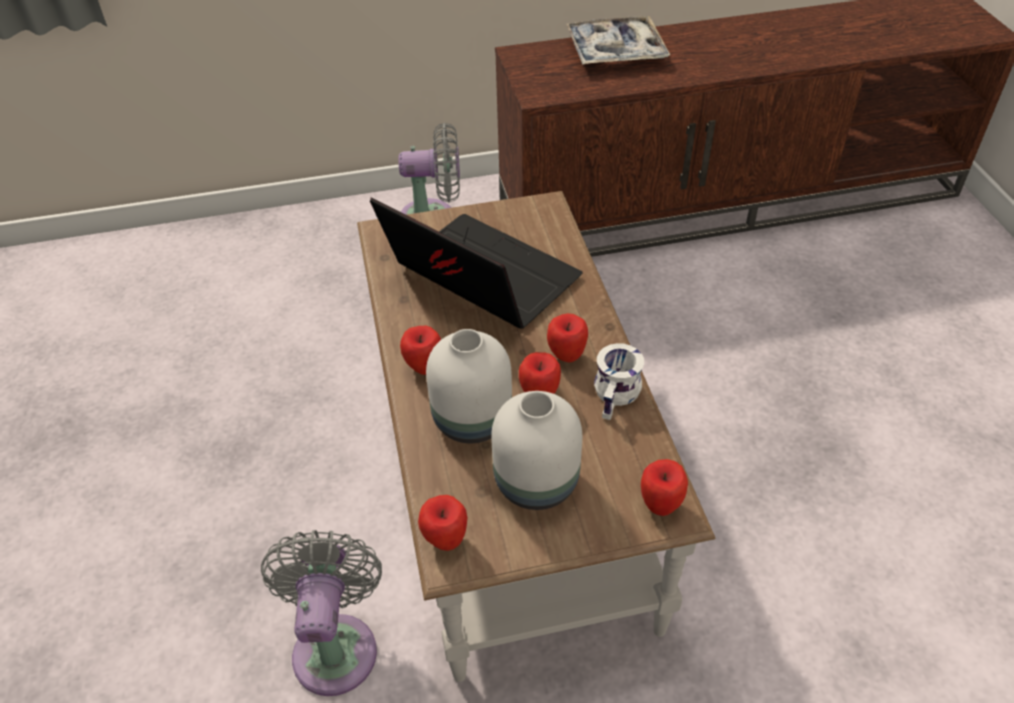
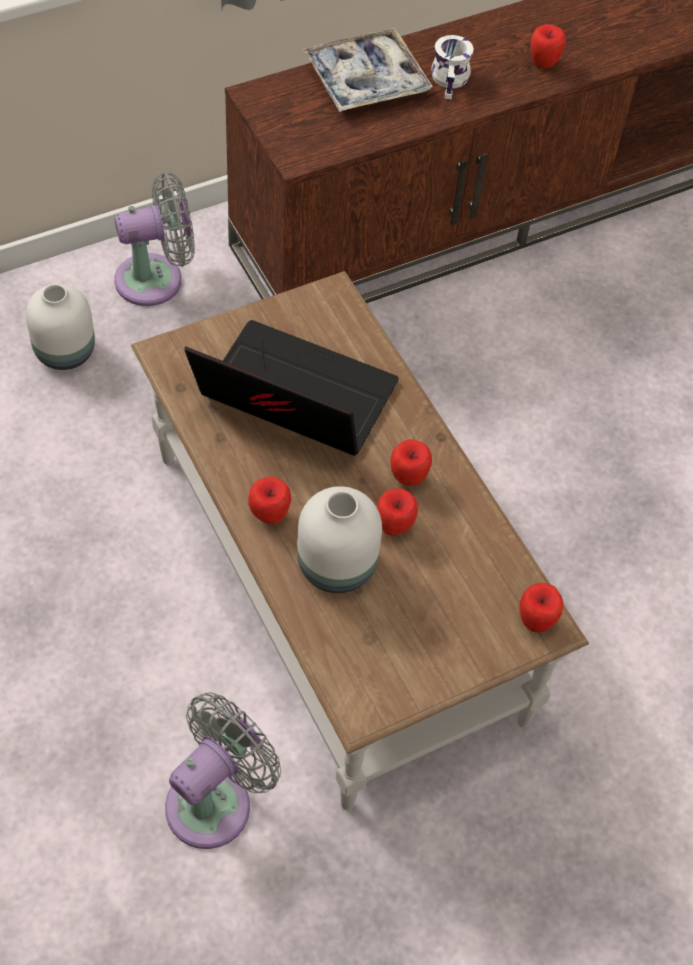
camera: 20 degrees left, 10 degrees up
grey fan [261,530,382,696] -> grey fan turned 60 degrees clockwise [165,692,281,849]
apple [418,495,467,551] -> apple moved to [531,24,566,68]
white vase [491,391,582,510] -> white vase moved to [26,284,95,370]
white mug [594,343,644,420] -> white mug moved to [431,35,474,100]

